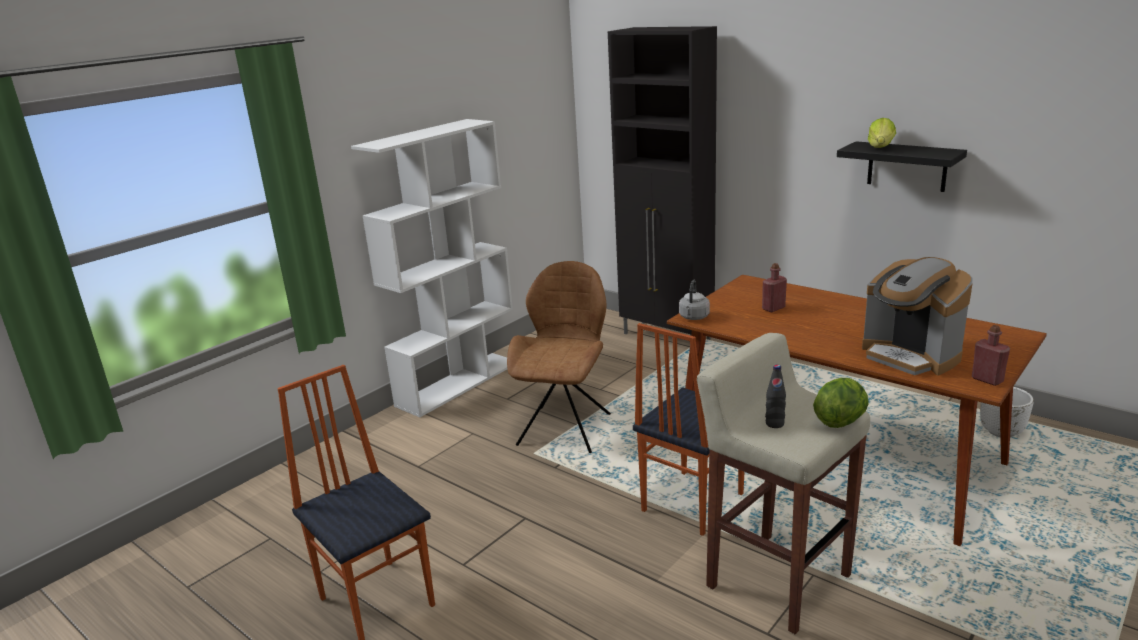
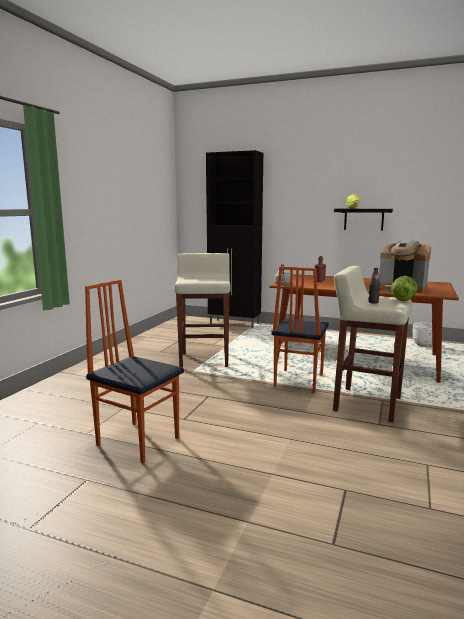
camera: 20 degrees left, 10 degrees down
white bookcase [351,119,513,417] -> none
brown chair [507,261,611,453] -> beige stool [175,253,230,368]
red bottle [972,325,1010,386] -> none

